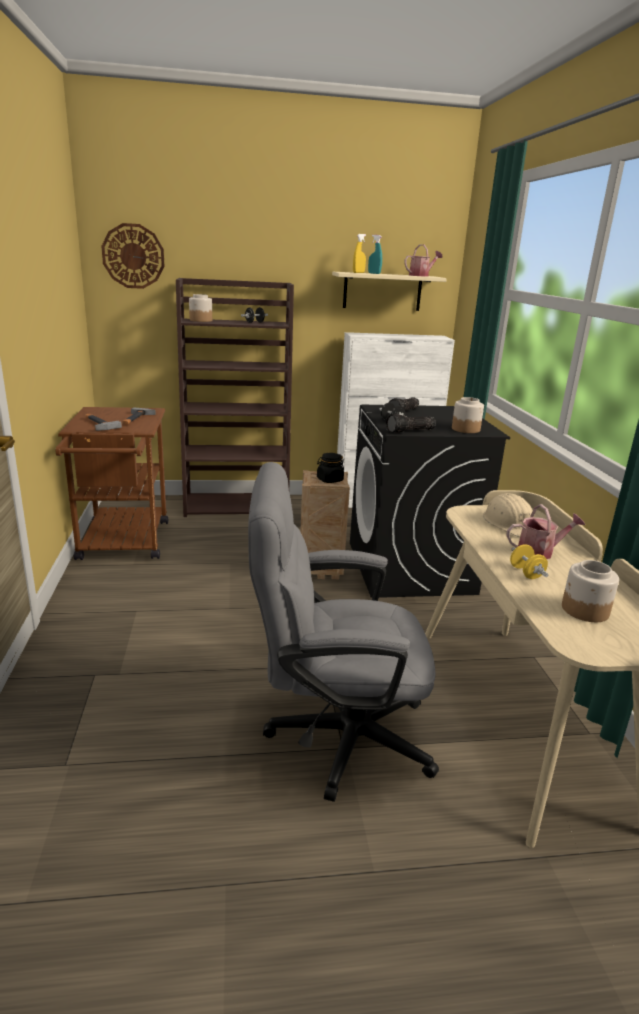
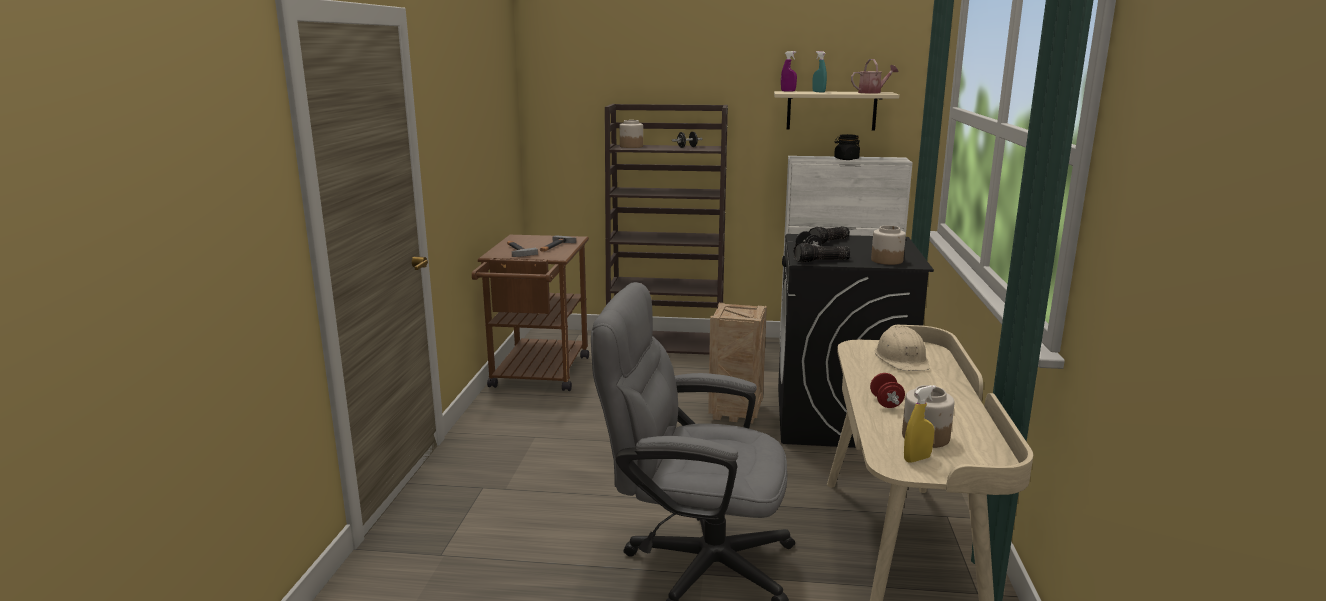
camera: 15 degrees right, 5 degrees down
wall clock [101,223,164,289] -> none
black jar [317,453,344,483] -> black jar moved to [834,134,860,160]
yellow spray bottle [353,234,366,273] -> yellow spray bottle moved to [904,385,936,462]
watering can [506,504,585,559] -> none
yellow dumbbell [510,544,548,579] -> red dumbbell [870,373,905,408]
none -> purple spray bottle [781,51,797,92]

